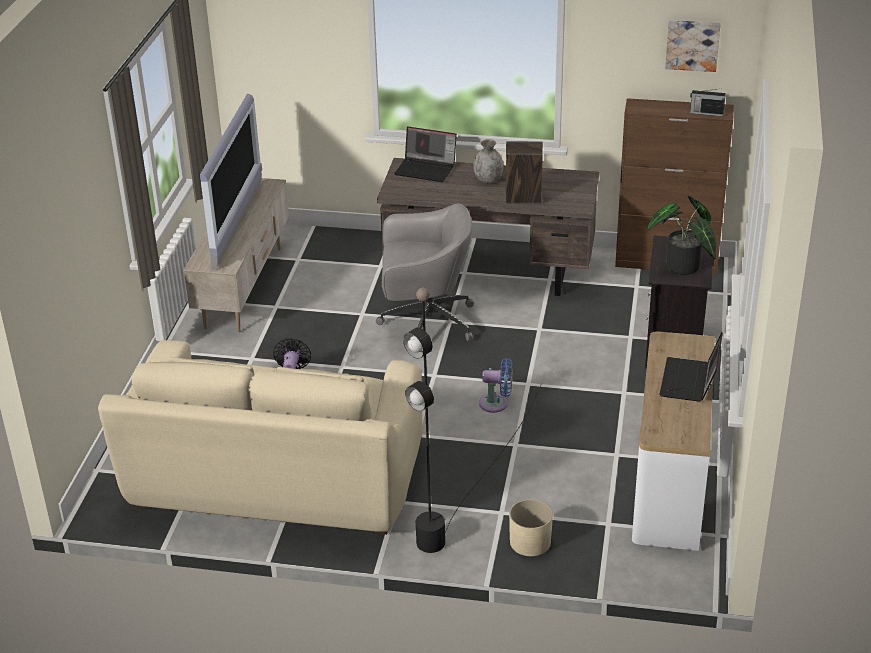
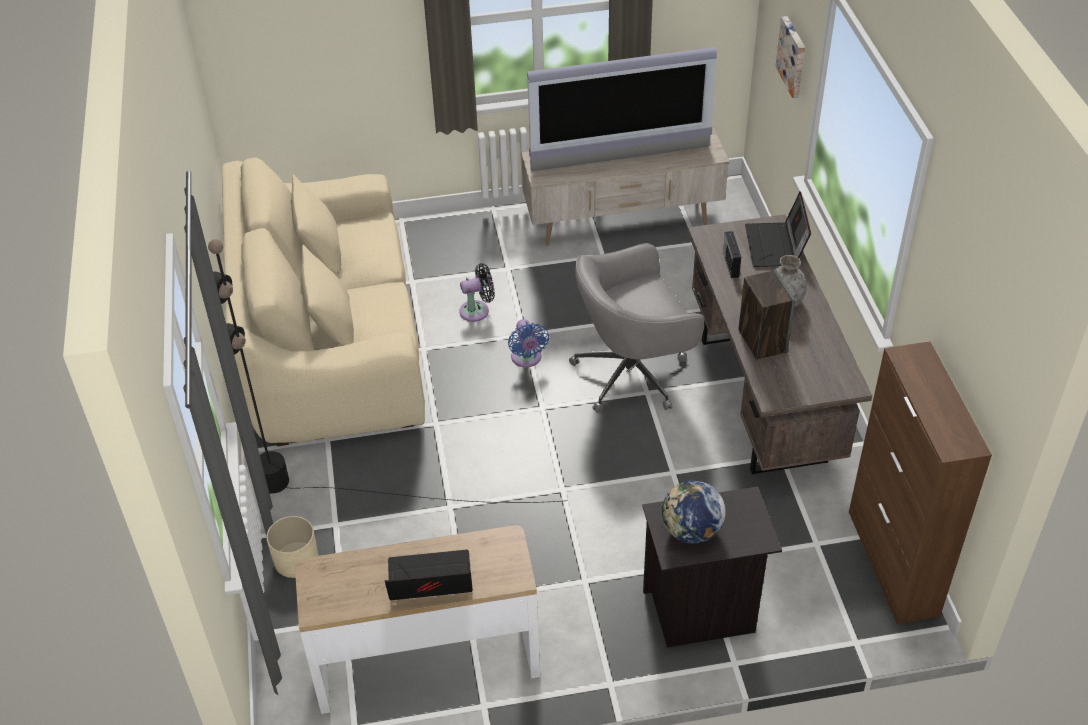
camera: 70 degrees right, 10 degrees up
grey office chair [376,203,474,341] -> grey office chair turned 90 degrees clockwise [569,243,704,413]
blue fan [479,358,513,413] -> blue fan moved to [508,319,549,367]
potted plant [647,196,716,275] -> globe [662,480,726,544]
picture [665,20,721,72] -> picture moved to [775,16,805,98]
radio [690,89,726,116] -> radio moved to [723,231,741,278]

